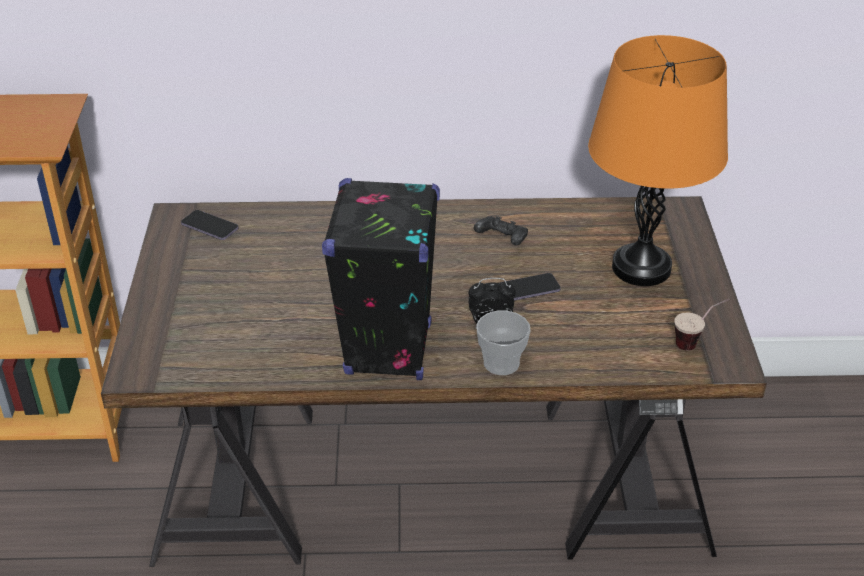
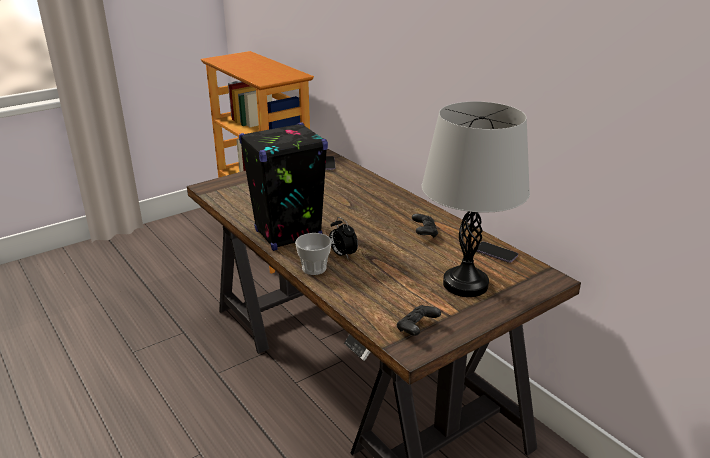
camera: 55 degrees right, 10 degrees down
phone [500,273,561,301] -> phone moved to [474,242,518,263]
orange table lamp [588,35,728,286] -> grey table lamp [422,101,530,297]
cup [674,299,730,351] -> black game controller [397,305,441,336]

